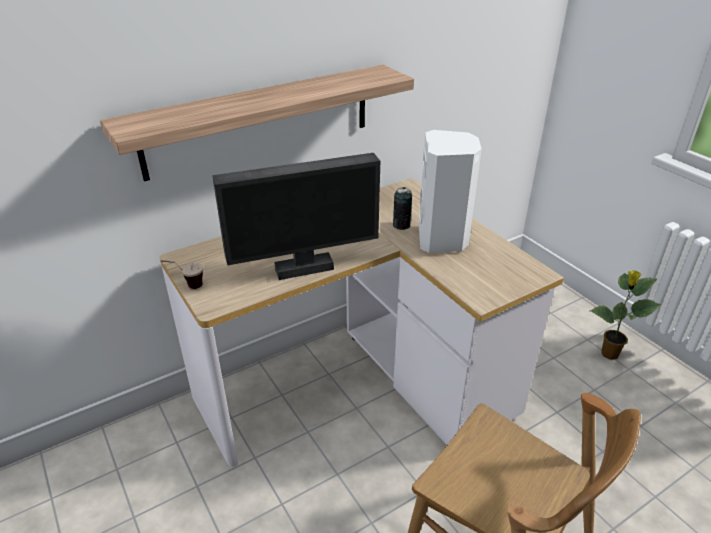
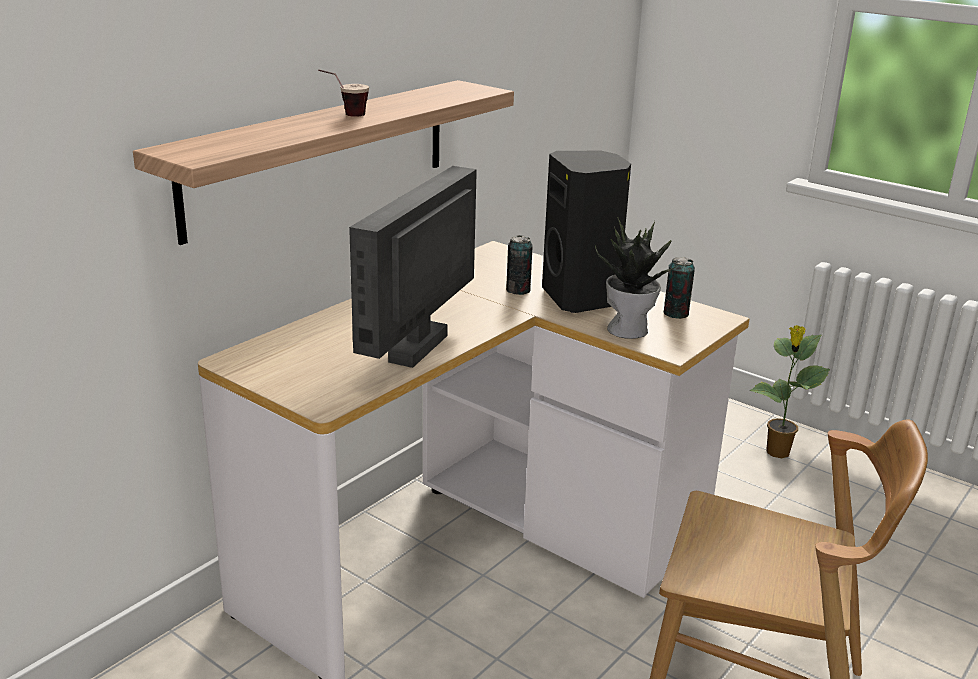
camera: 20 degrees left, 10 degrees down
cup [161,260,203,289] -> cup moved to [318,69,369,117]
monitor [212,153,380,280] -> monitor turned 150 degrees clockwise [349,166,477,368]
white speaker [419,130,482,253] -> black speaker [542,151,631,313]
none -> potted plant [595,218,677,339]
none -> can [664,257,695,319]

